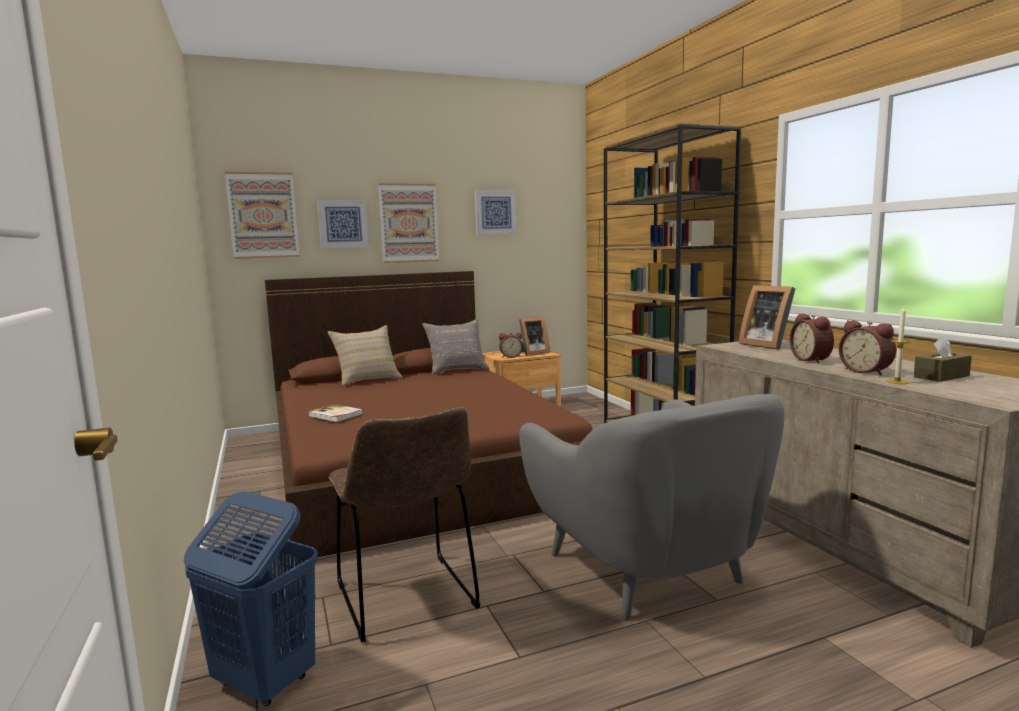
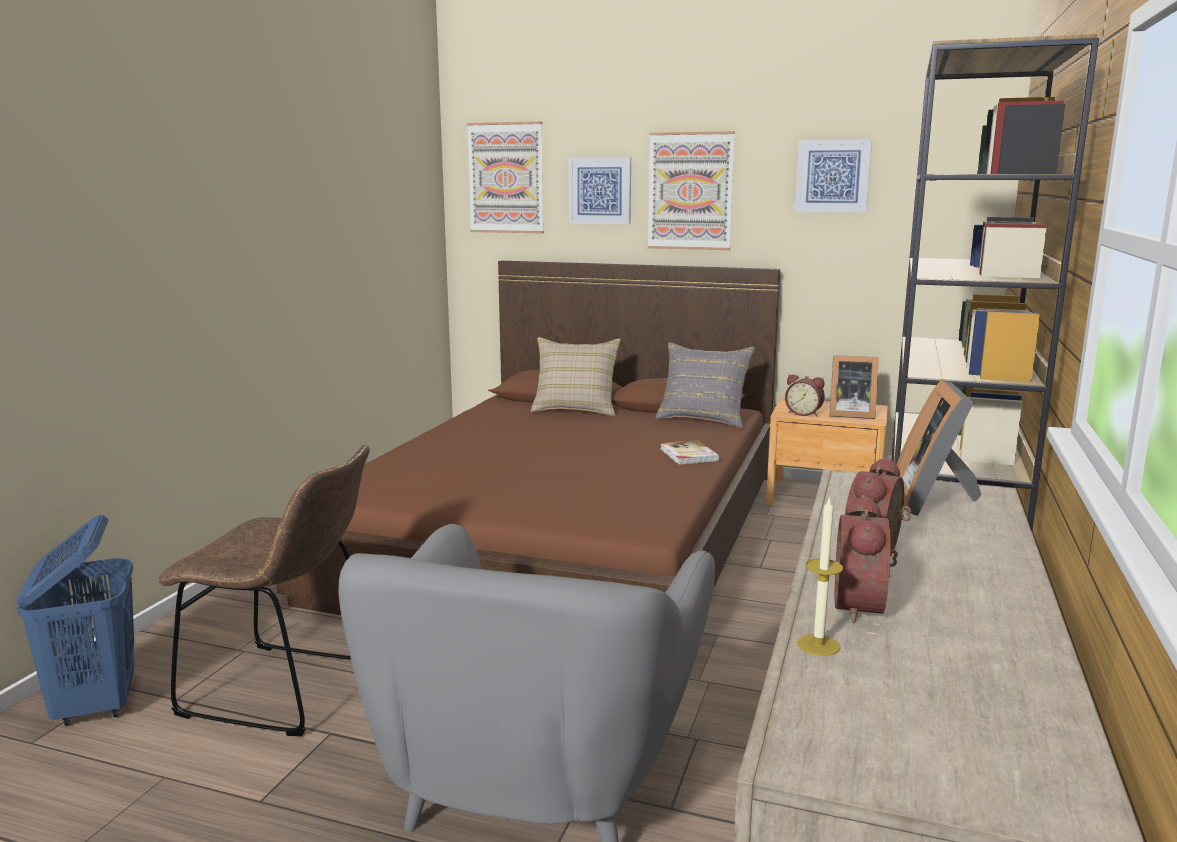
camera: 40 degrees right, 5 degrees up
book [308,404,363,422] -> book moved to [660,440,720,465]
brown chair [328,407,480,643] -> brown chair turned 90 degrees counterclockwise [158,445,370,736]
brown tissue box [914,335,972,382] -> none

